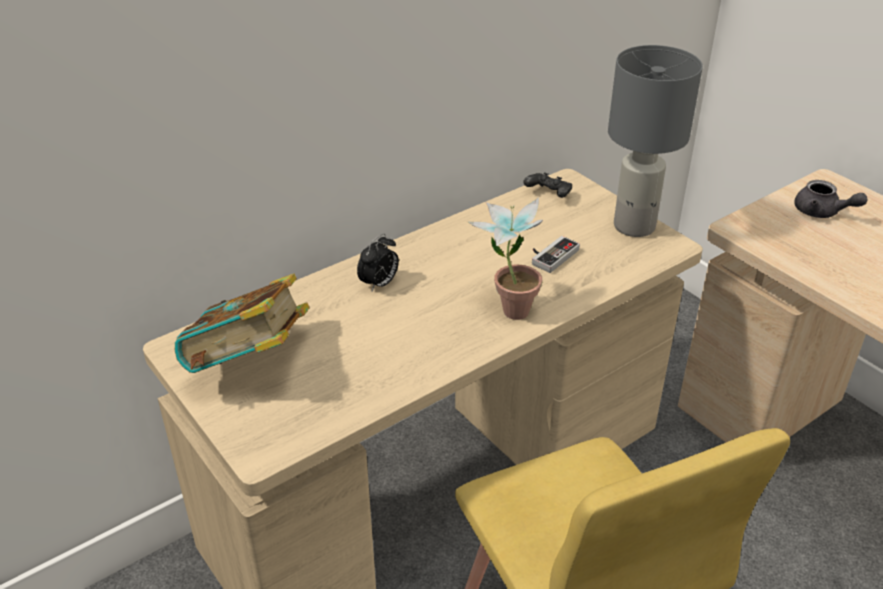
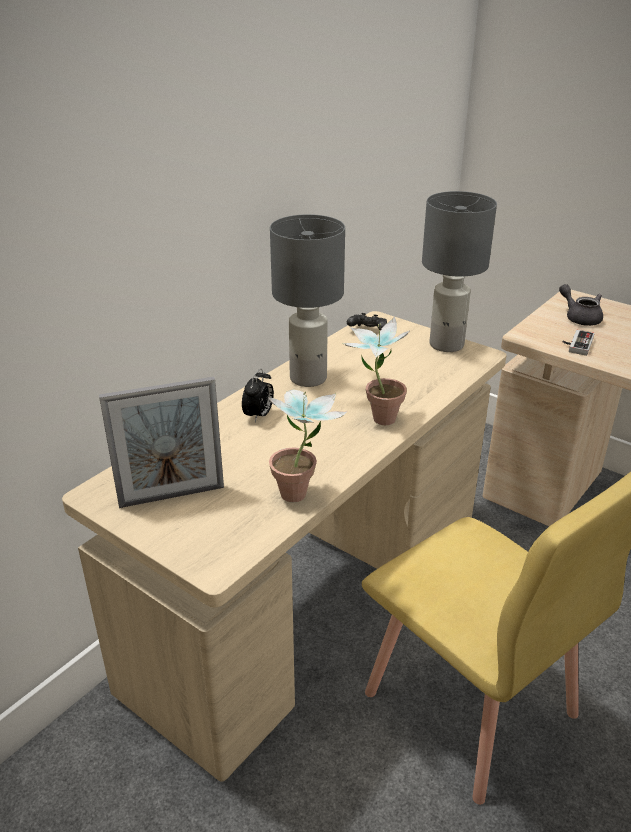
camera: 15 degrees left, 5 degrees down
book [175,273,310,373] -> picture frame [99,377,224,508]
game controller [532,236,580,273] -> game controller moved to [562,330,595,356]
grey teapot [794,180,867,218] -> grey teapot turned 150 degrees counterclockwise [559,284,603,326]
none -> potted plant [268,390,348,502]
none -> grey table lamp [270,214,345,387]

